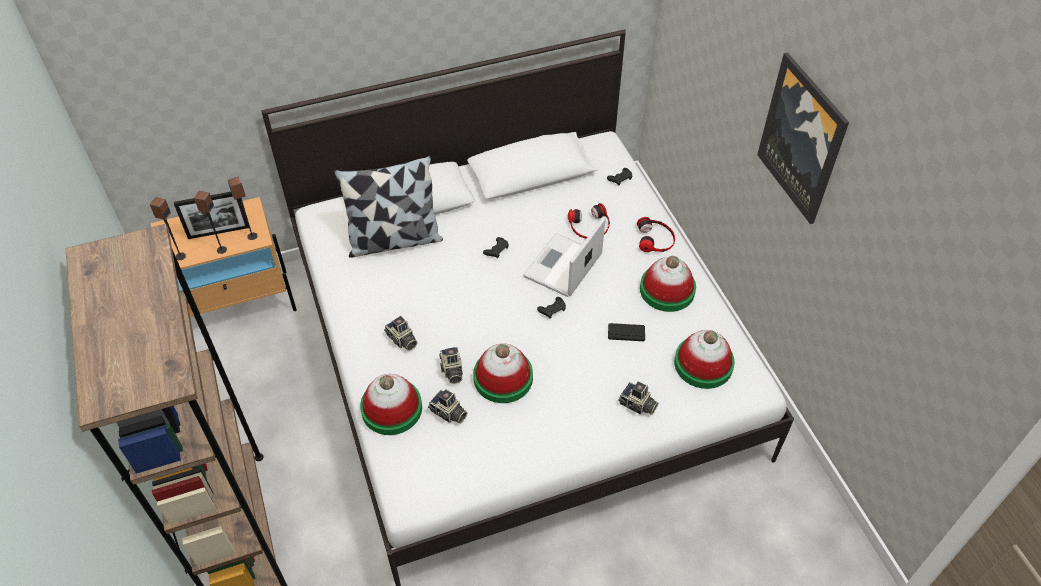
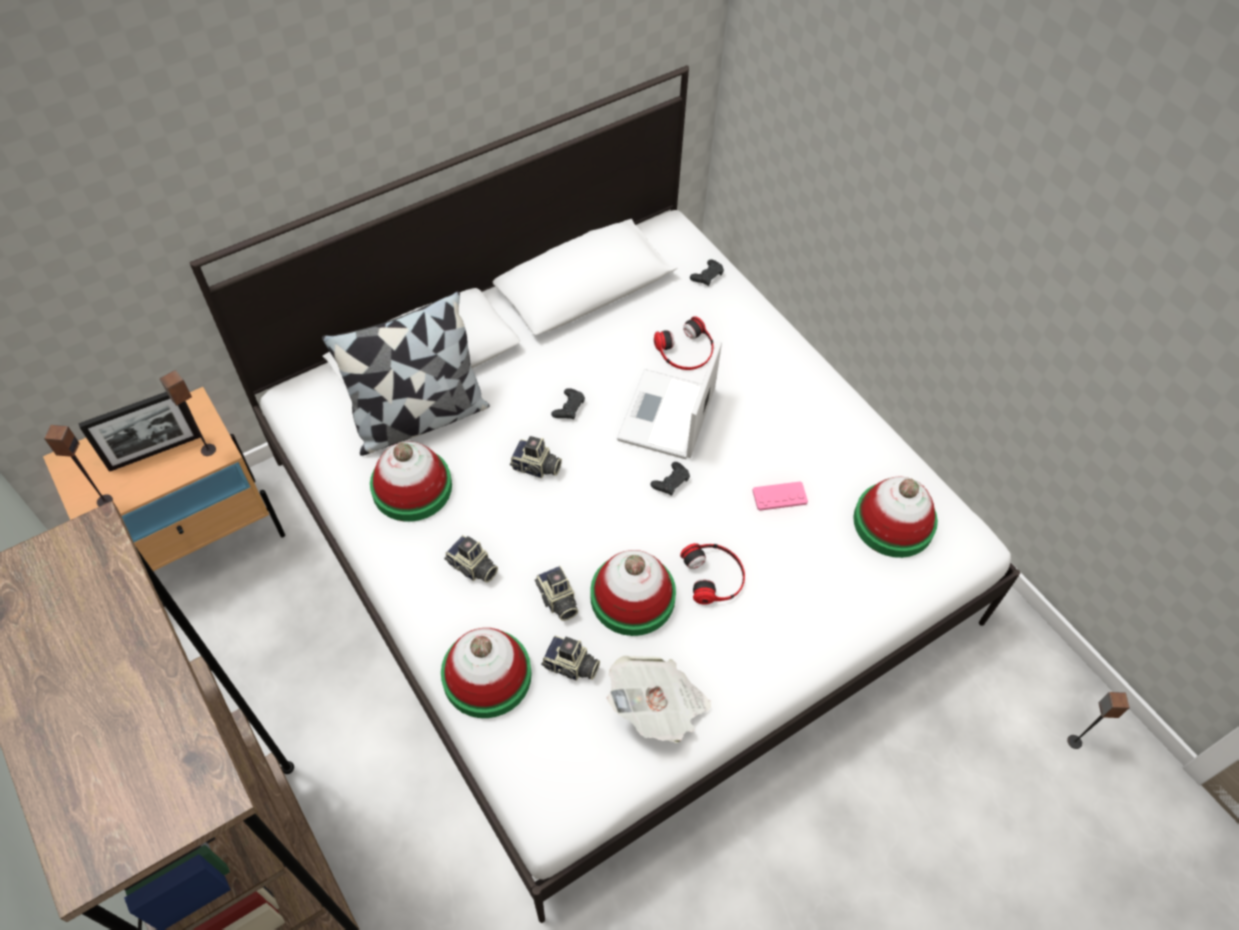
camera: 15 degrees left, 5 degrees up
speaker [194,191,227,254] -> speaker moved to [1067,692,1130,749]
black game controller [608,323,645,341] -> pink game controller [752,481,808,511]
camera [618,382,658,415] -> camera moved to [510,436,562,478]
headphones [637,217,675,252] -> headphones moved to [680,543,745,605]
hat [640,256,696,312] -> hat moved to [370,441,452,522]
picture [757,52,849,224] -> none
none -> newspaper [607,656,711,743]

